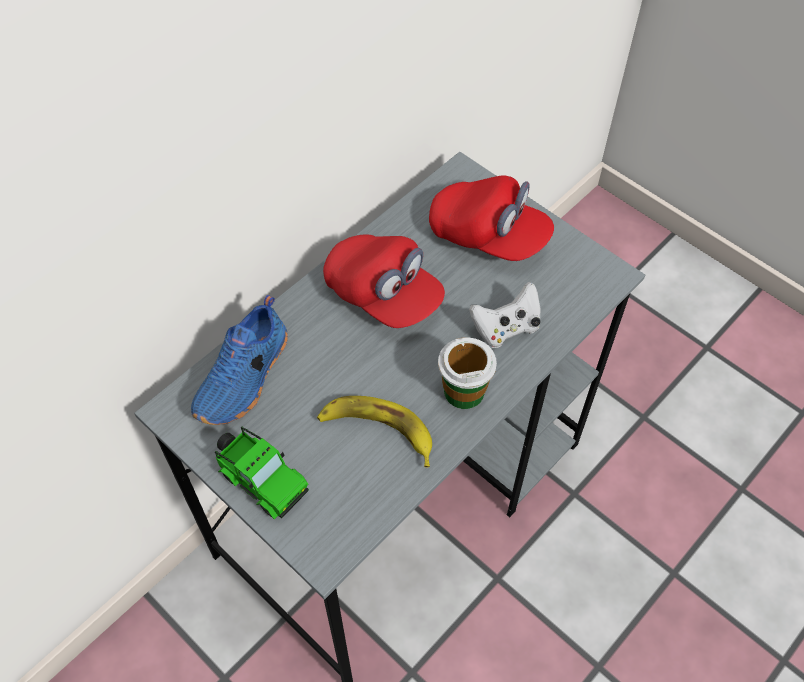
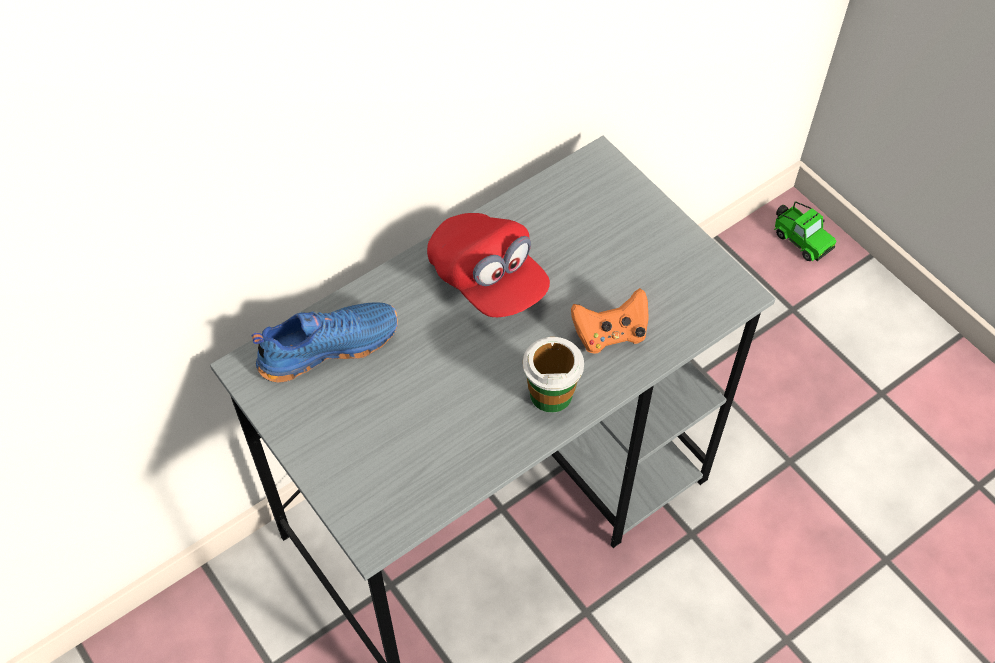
camera: 10 degrees right, 0 degrees up
blue shoe [191,295,288,425] -> blue shoe turned 150 degrees counterclockwise [251,302,398,383]
toy car [215,427,309,519] -> toy car moved to [774,201,836,261]
banana [317,396,432,467] -> none
red cap [429,175,554,261] -> none
white game controller [469,282,541,348] -> orange game controller [571,288,649,353]

